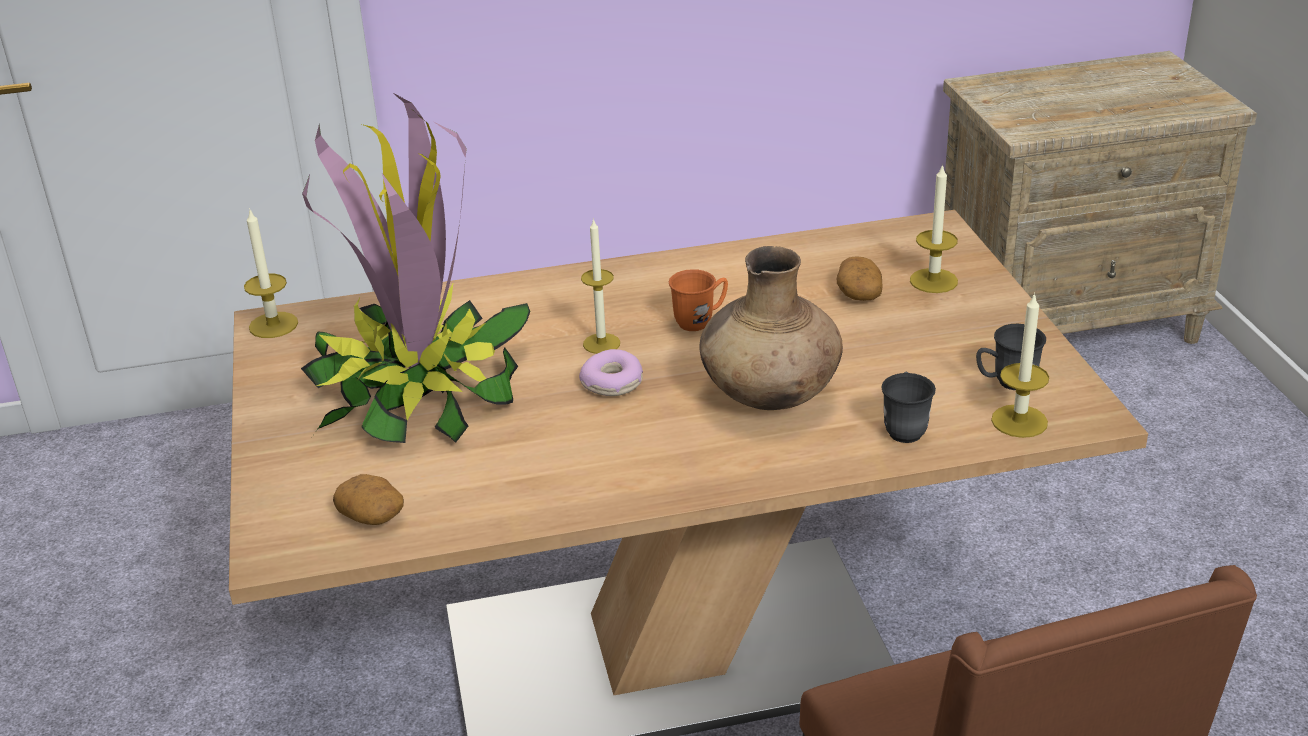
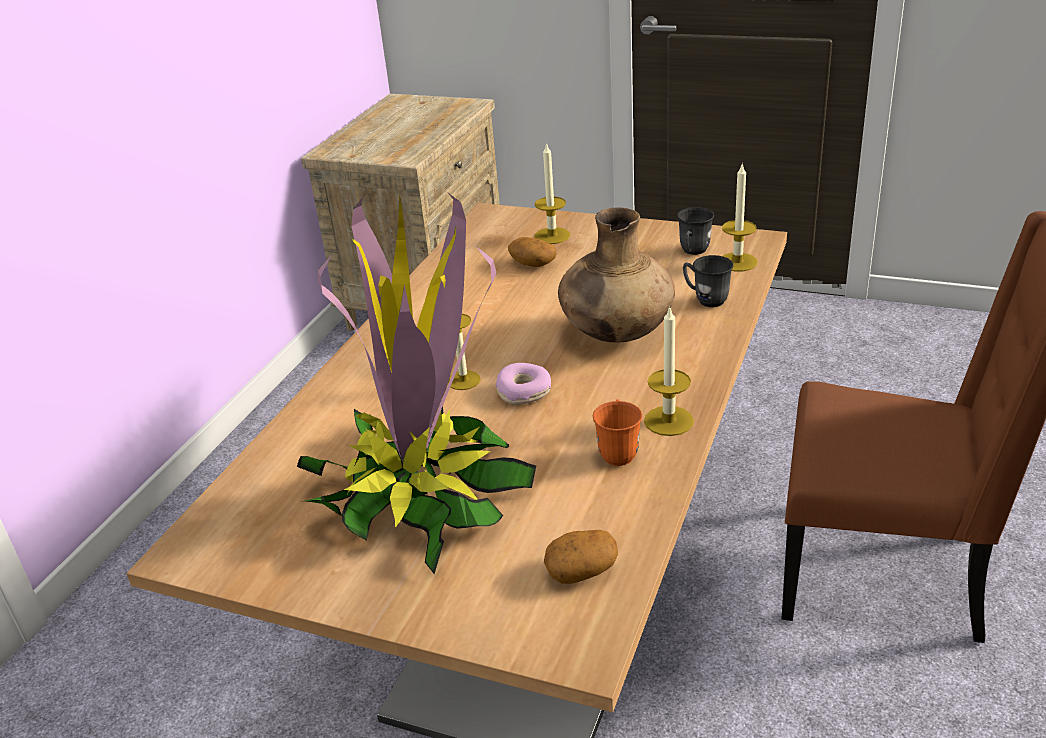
camera: 55 degrees left, 0 degrees up
candle [244,208,298,338] -> candle moved to [644,306,694,436]
orange mug [669,269,728,331] -> orange mug moved to [593,399,642,466]

